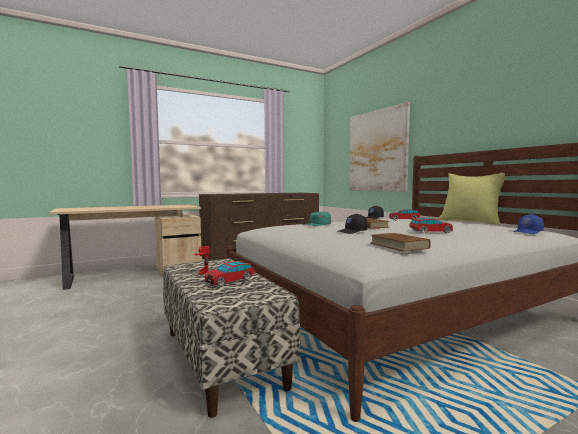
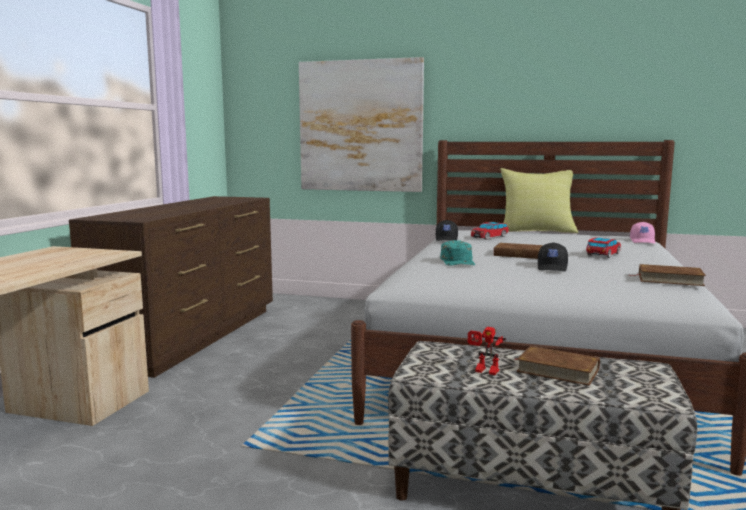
camera: 45 degrees left, 5 degrees up
toy car [205,261,254,286] -> brown book [515,346,600,386]
blue cap [514,214,544,234] -> pink cap [630,222,656,244]

